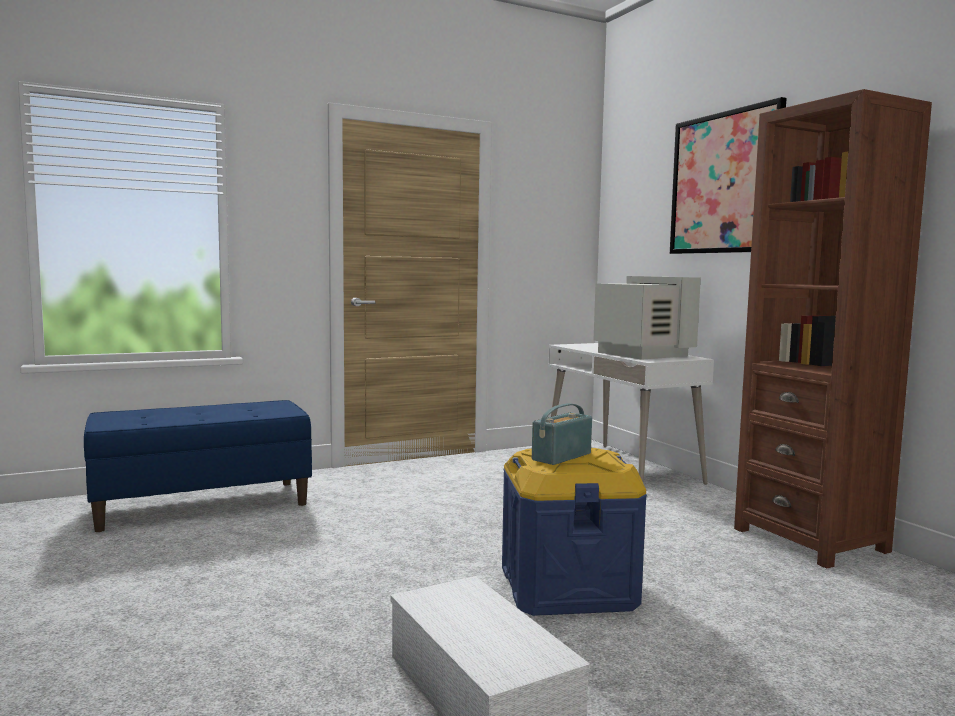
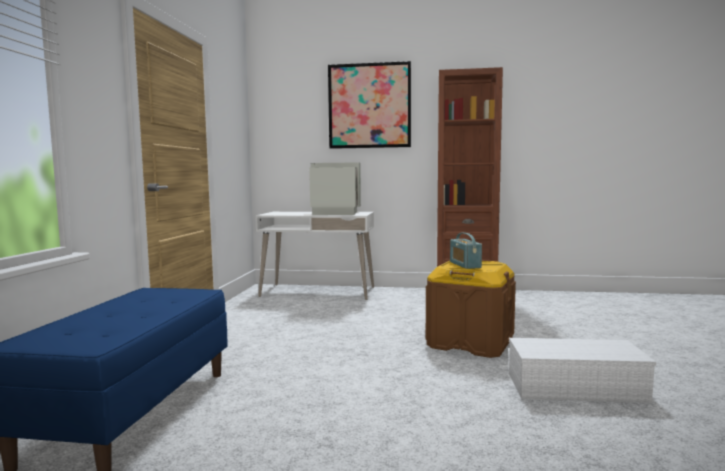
camera: 55 degrees left, 0 degrees up
blue storage box [502,448,647,616] -> brown storage box [426,260,516,358]

